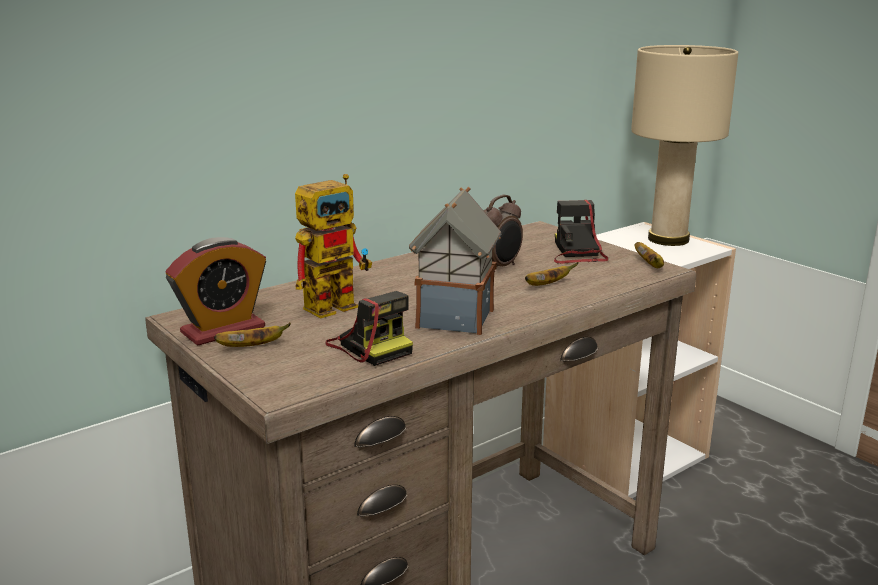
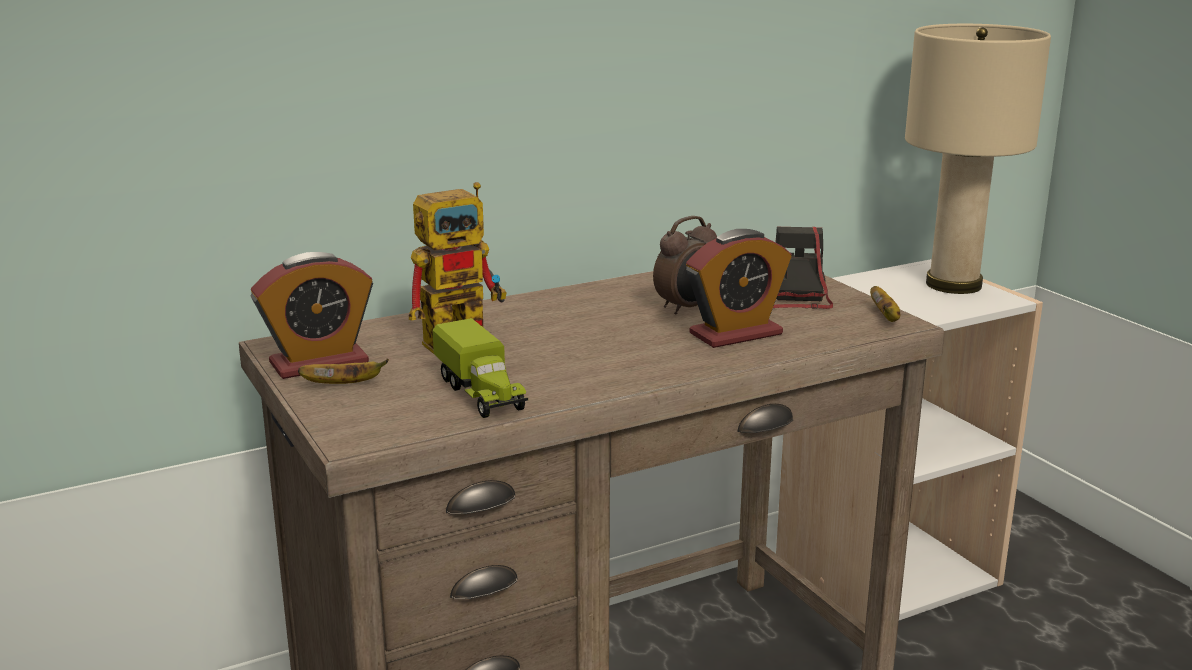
camera: 10 degrees right, 0 degrees up
camera [325,291,413,366] -> toy truck [433,318,528,418]
toy house [409,187,501,335] -> none
banana [525,262,579,286] -> alarm clock [686,229,792,348]

